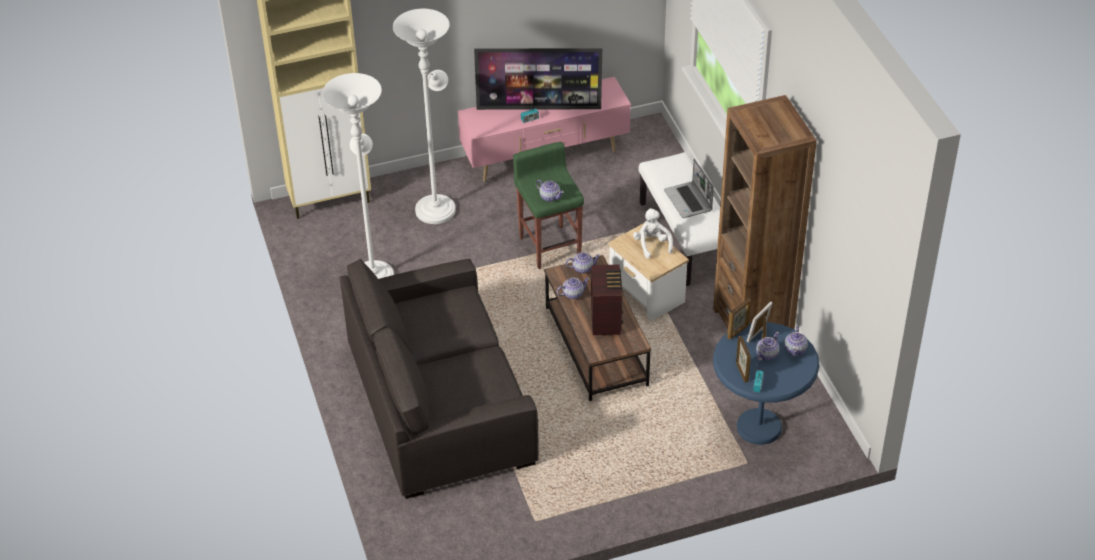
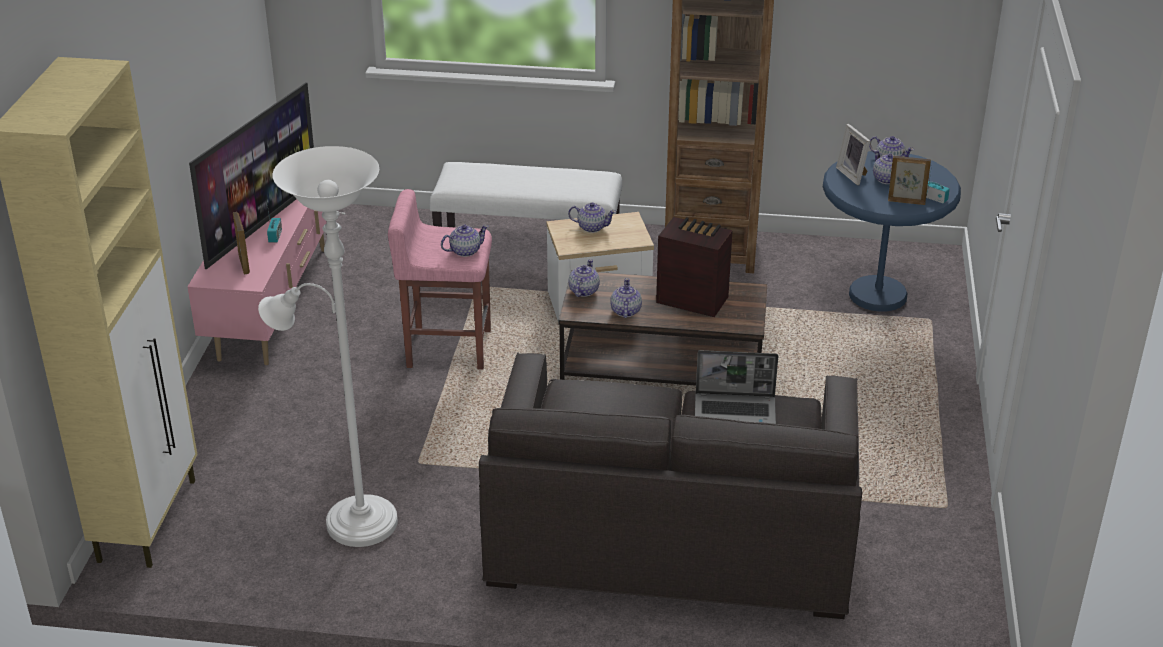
camera: 65 degrees left, 10 degrees down
white floor lamp [393,9,456,224] -> none
green stool [513,142,584,269] -> pink stool [388,189,492,370]
white plush toy [633,208,673,259] -> teapot [568,202,616,233]
laptop [664,159,714,218] -> laptop moved to [695,350,778,424]
picture frame [727,299,751,340] -> picture frame moved to [233,212,250,274]

